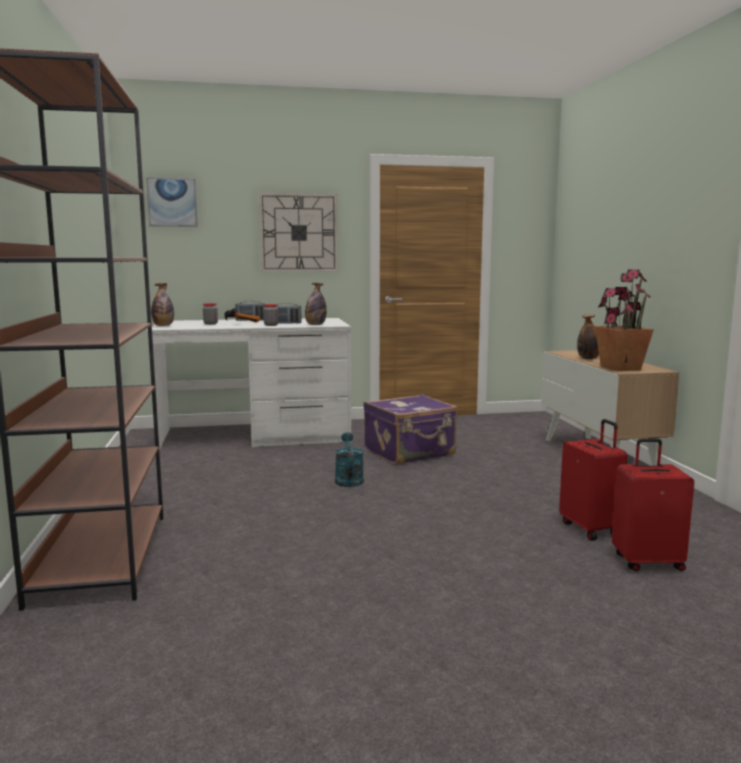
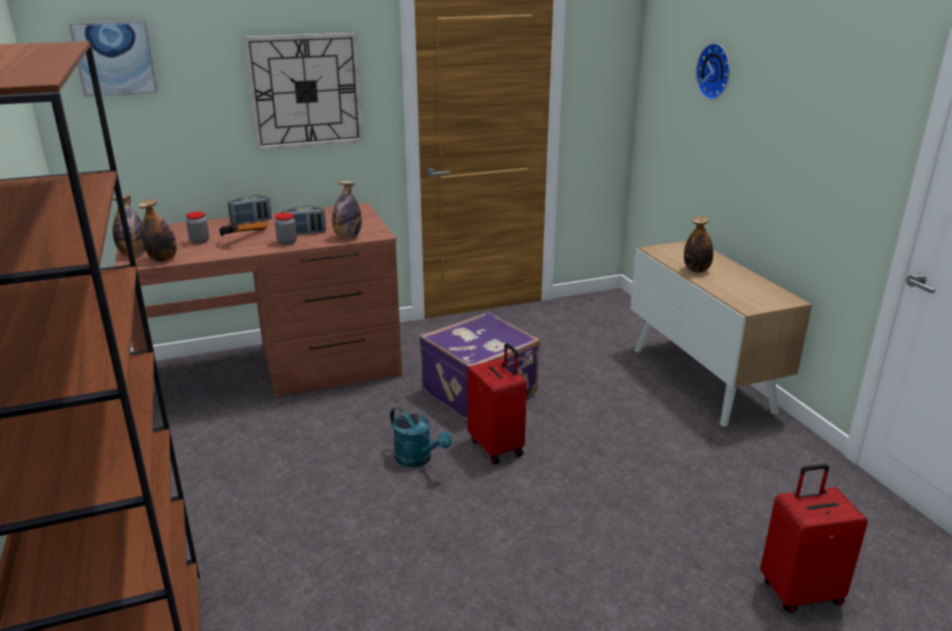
camera: 10 degrees left, 15 degrees up
white desk [146,318,351,450] -> brown desk [115,203,402,399]
turquoise watering can [335,432,364,487] -> turquoise watering can turned 150 degrees clockwise [390,406,452,467]
red suitcase [559,419,627,540] -> red suitcase moved to [467,343,527,464]
potted plant [595,269,654,371] -> none
none -> bottle [139,199,177,262]
none -> wall clock [696,43,730,100]

